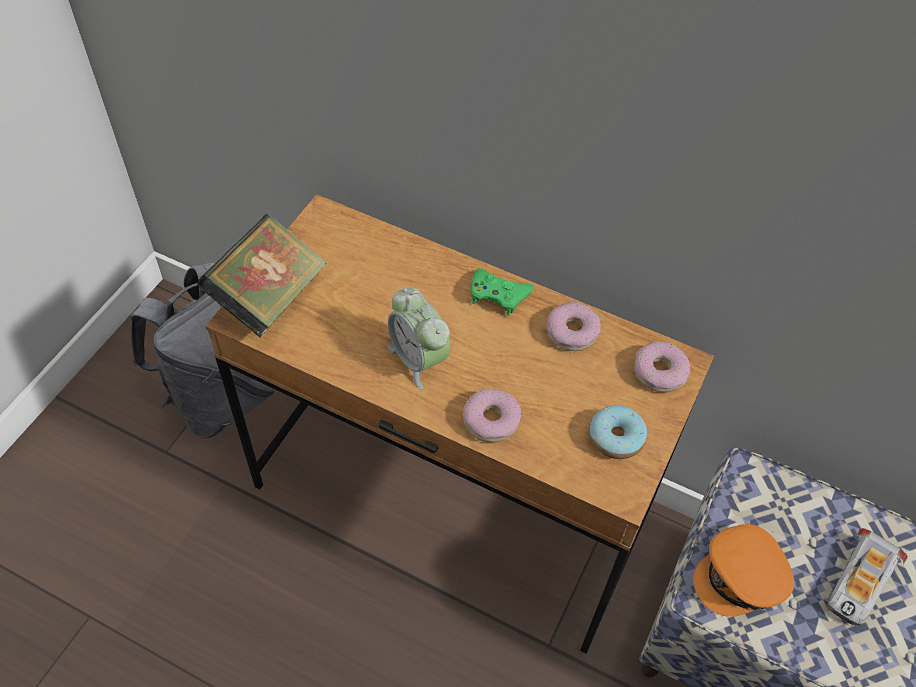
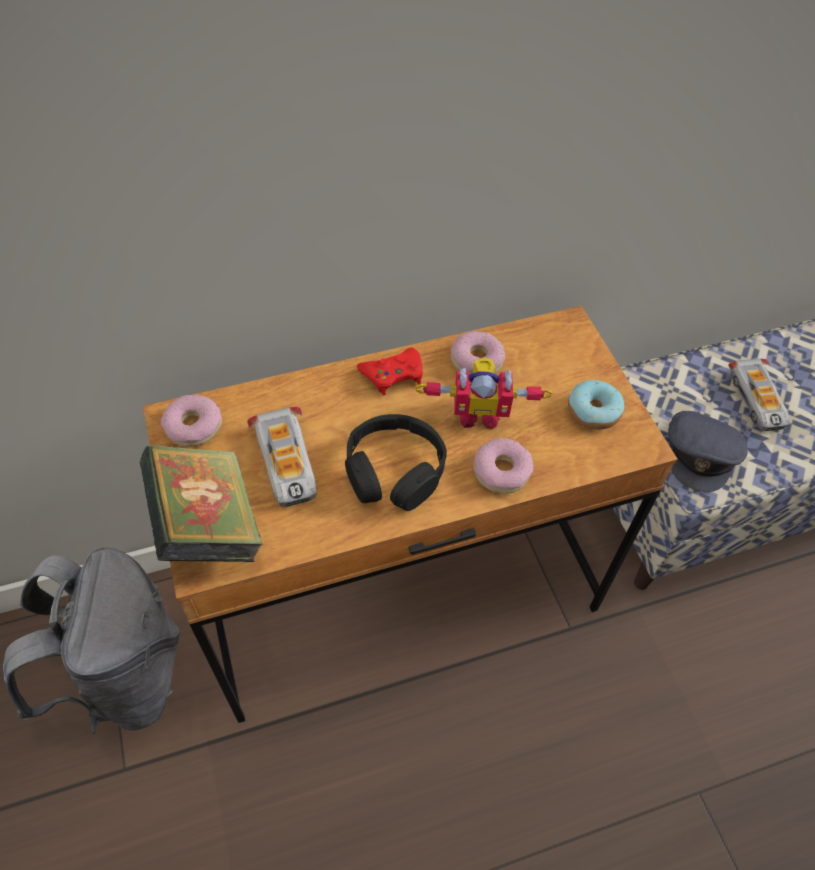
camera: 45 degrees left, 0 degrees up
alarm clock [388,288,450,389] -> black headphones [345,414,447,511]
green game controller [471,268,534,316] -> red game controller [357,348,423,396]
donut [634,341,690,392] -> donut moved to [161,395,222,447]
orange cap [693,524,795,617] -> grey cap [668,411,748,492]
none -> toy car [247,407,316,507]
none -> toy robot [415,357,553,429]

